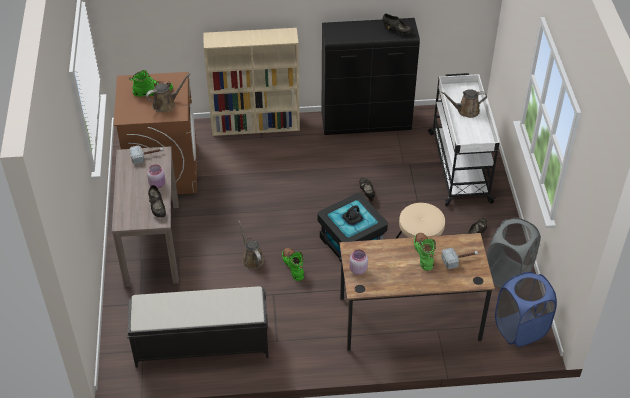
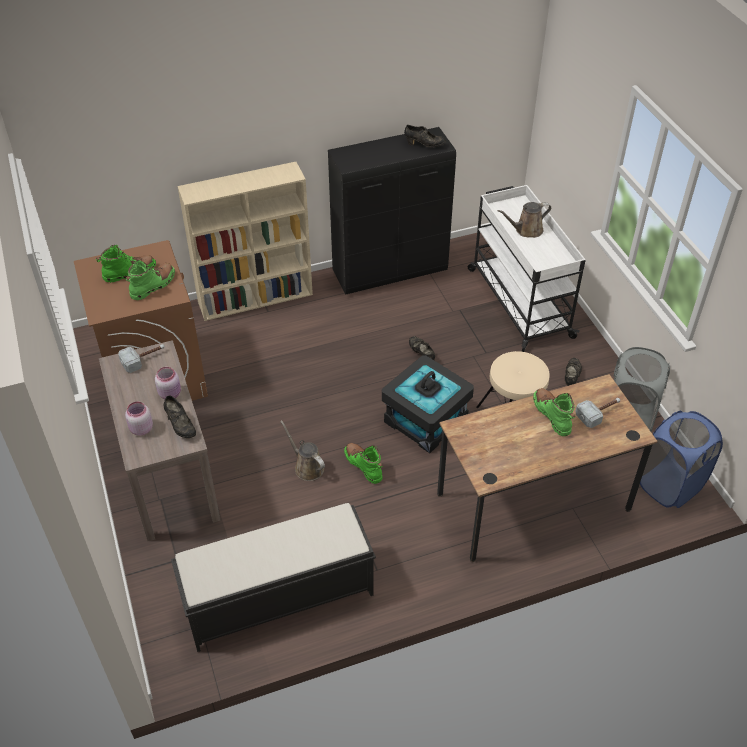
camera: 15 degrees left, 0 degrees up
brown watering can [146,73,191,112] -> green boot [125,260,175,300]
pink jar [349,250,368,275] -> pink jar moved to [125,402,153,436]

